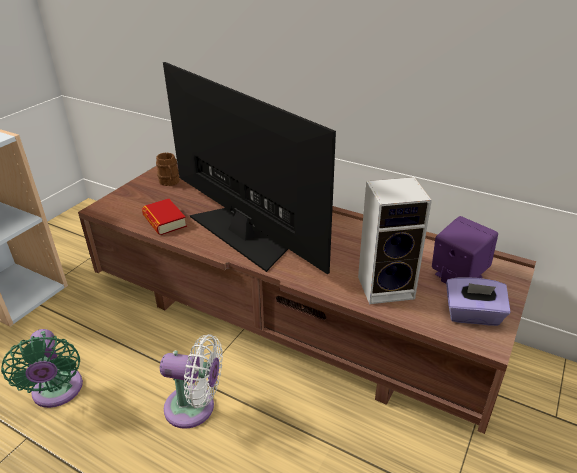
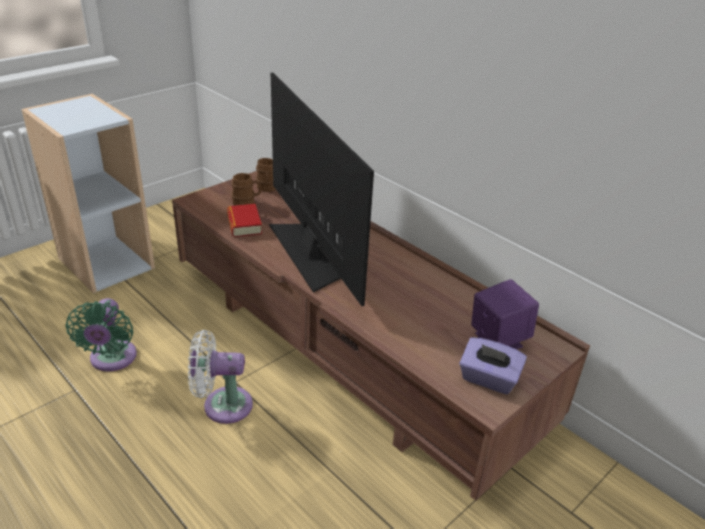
camera: 15 degrees right, 0 degrees up
white fan [160,334,223,429] -> white fan turned 150 degrees clockwise [188,330,253,424]
speaker [358,177,432,304] -> none
none -> brown mug [231,173,262,206]

